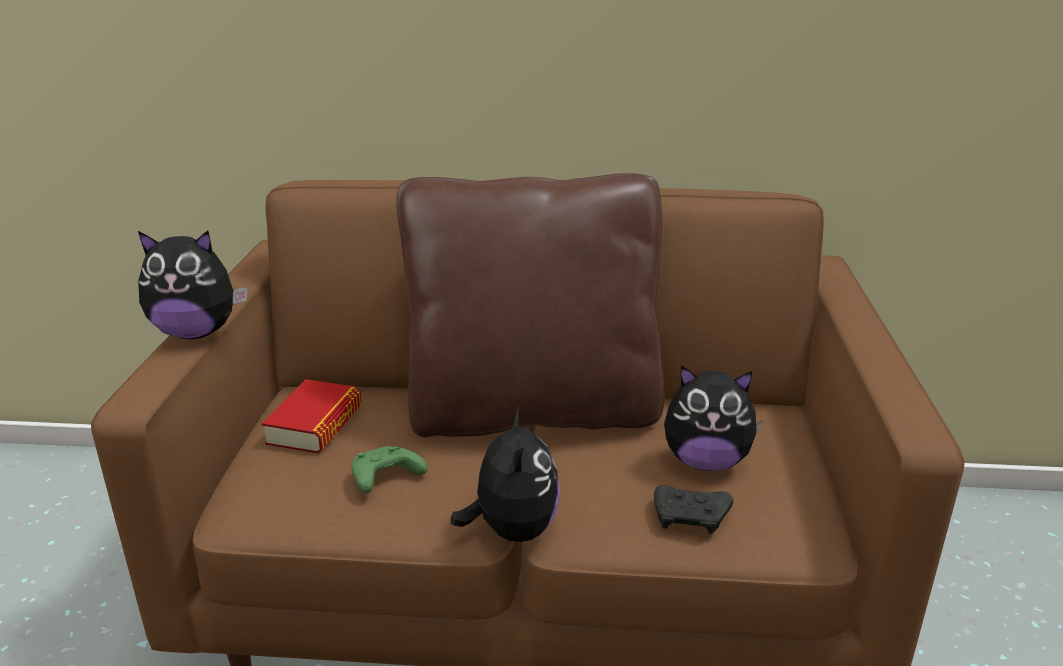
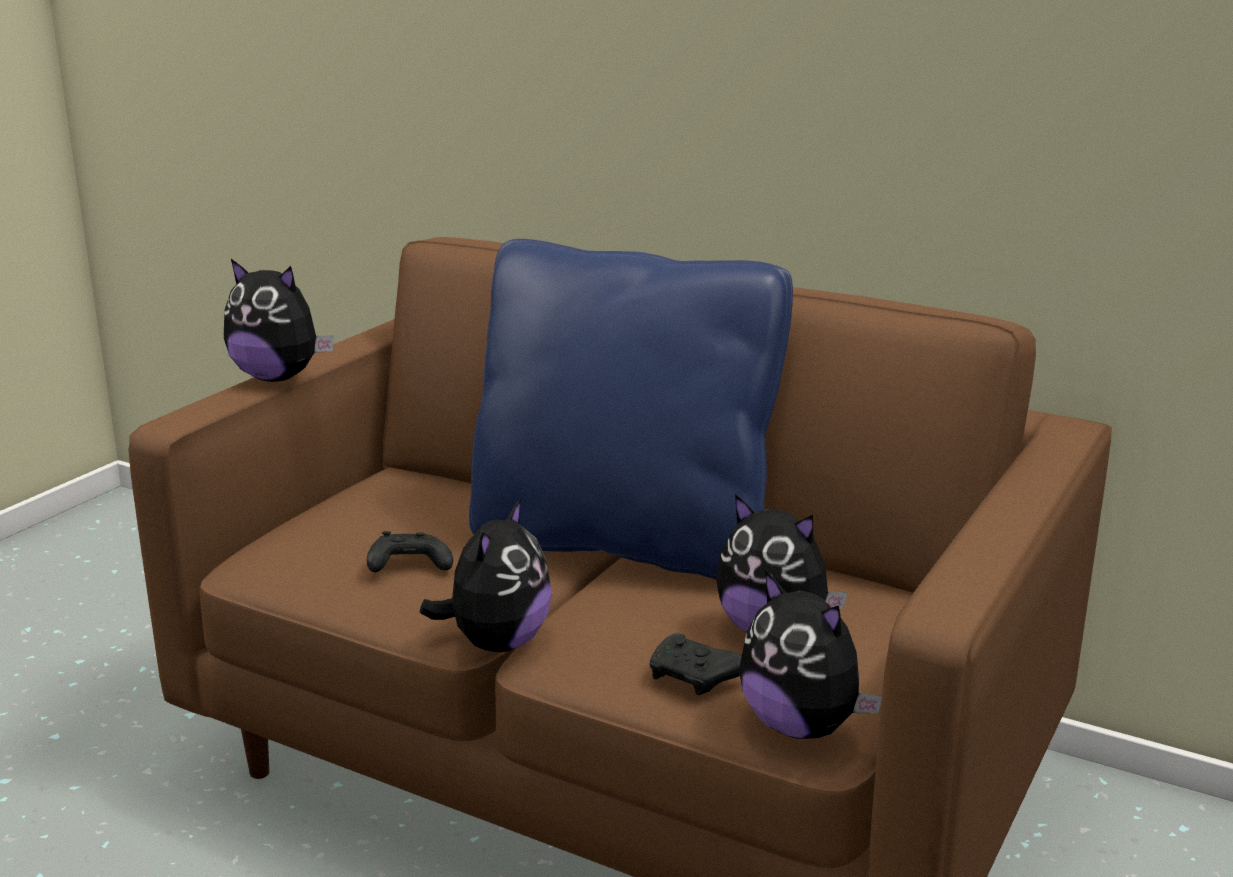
camera: 25 degrees right, 5 degrees down
book [262,379,362,453] -> none
green game controller [351,446,427,493] -> black game controller [367,531,453,572]
brown pillow [396,173,664,437] -> blue pillow [469,239,793,580]
none -> plush toy [739,570,882,739]

